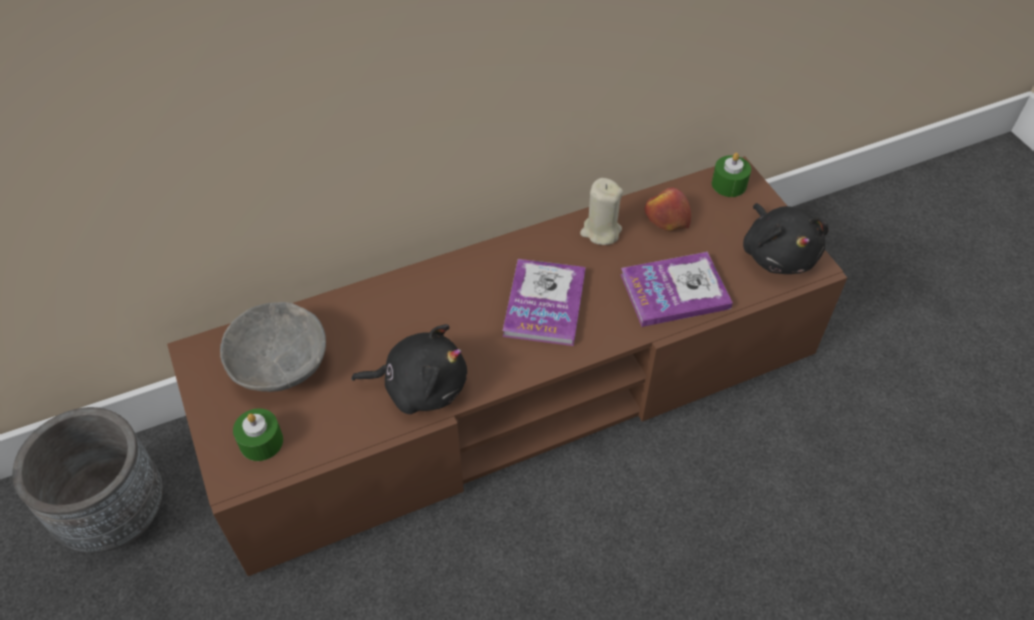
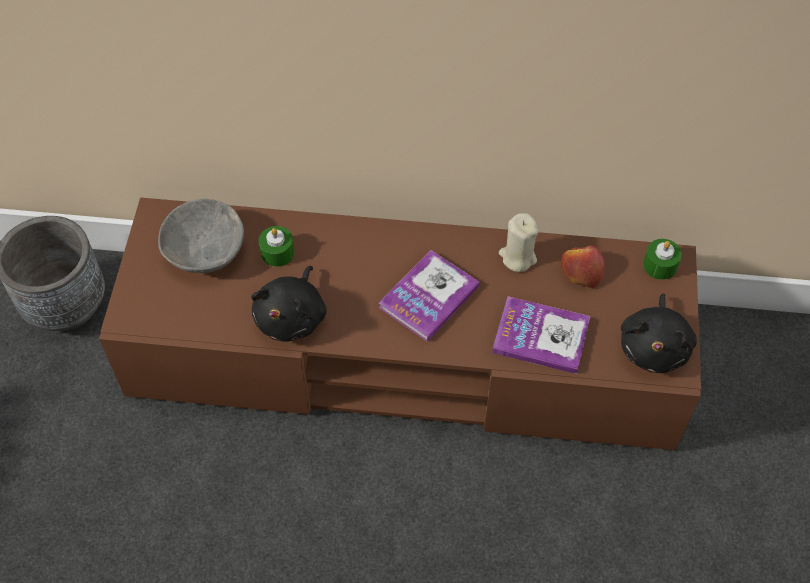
camera: 30 degrees right, 5 degrees up
green candle [233,408,283,461] -> green candle moved to [259,226,295,267]
black plush toy [351,324,467,414] -> black plush toy turned 75 degrees clockwise [251,266,327,342]

